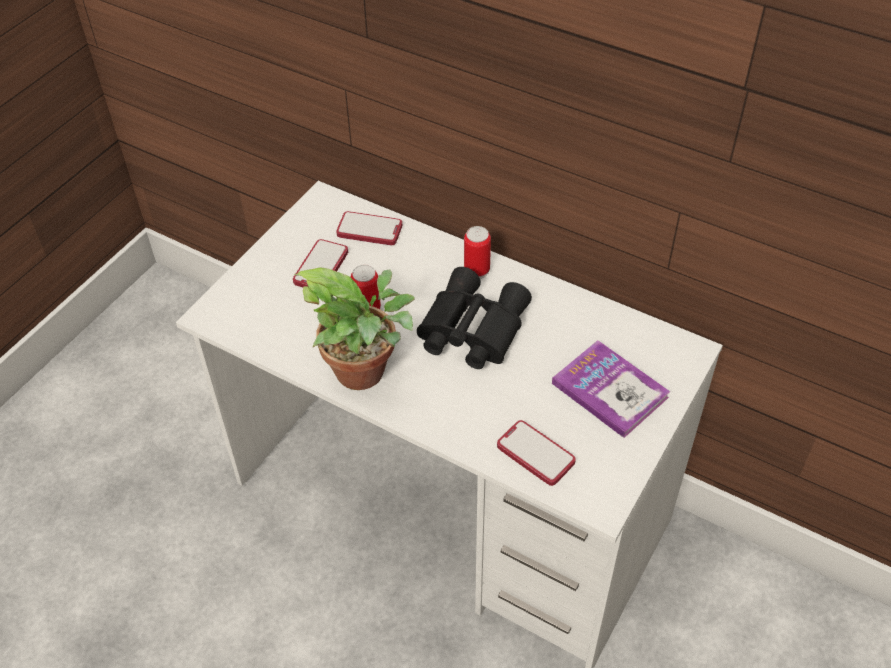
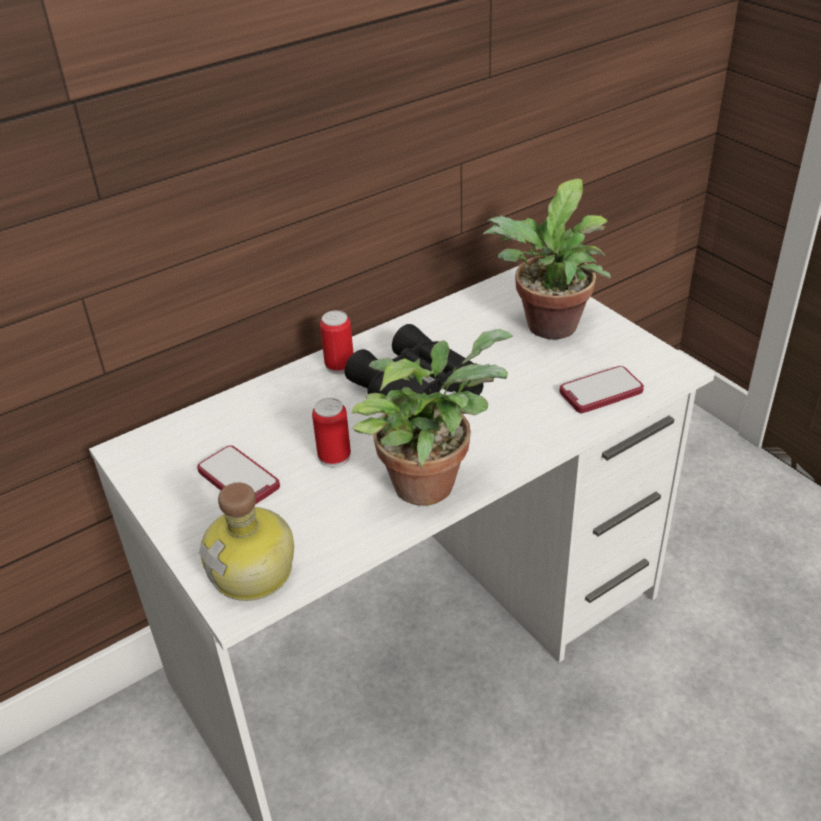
camera: 65 degrees left, 10 degrees down
phone [336,211,402,245] -> none
book [552,340,670,438] -> potted plant [483,179,611,339]
none -> bottle [199,482,294,601]

